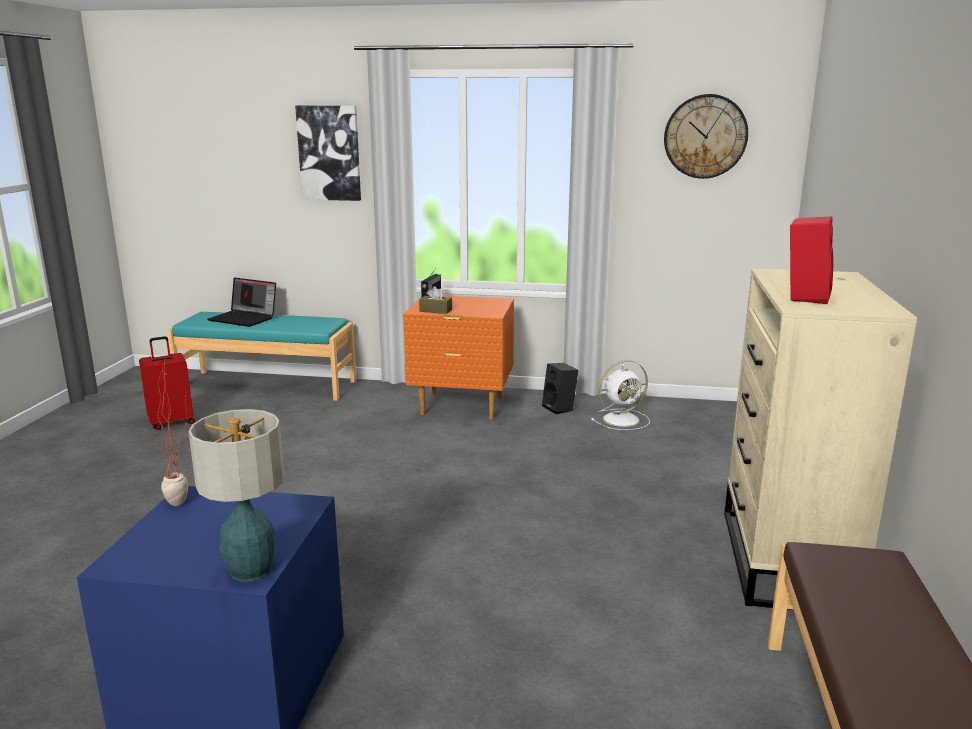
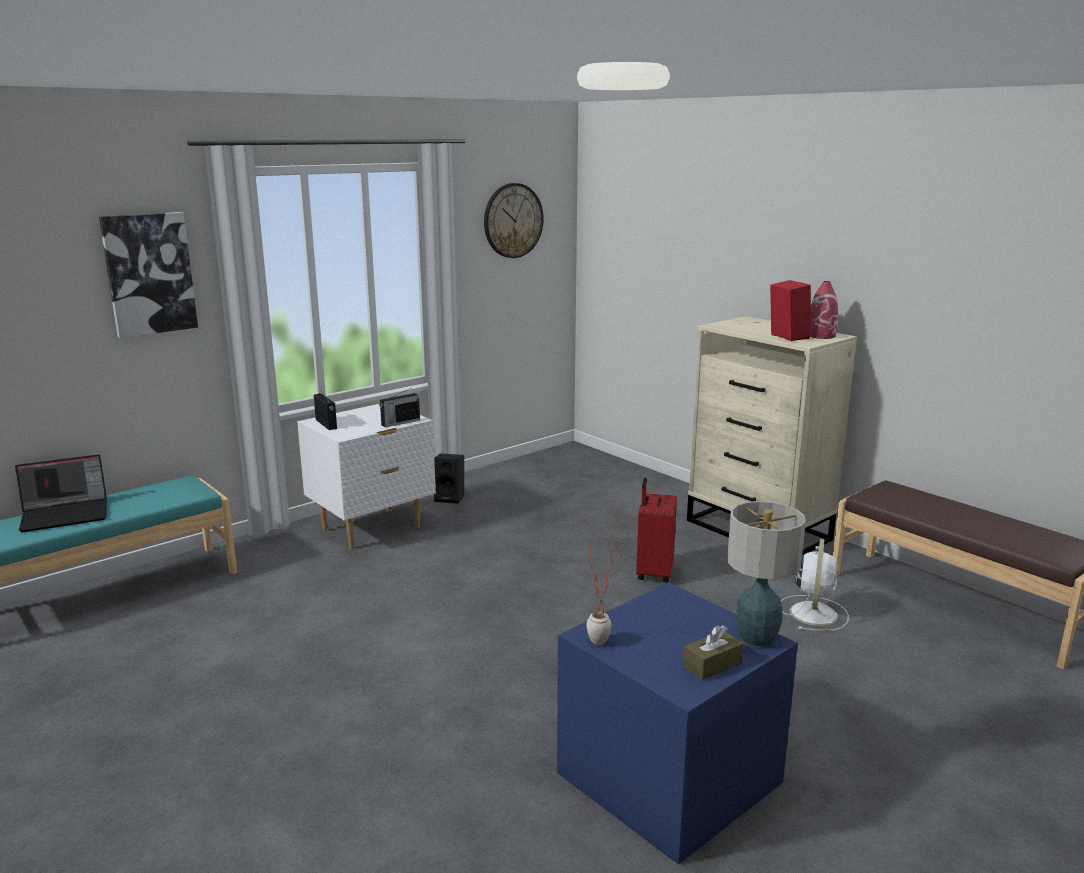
camera: 50 degrees left, 0 degrees up
red suitcase [139,336,195,430] -> red suitcase moved to [636,477,677,583]
orange nightstand [403,296,514,420] -> white nightstand [297,404,436,549]
brown tissue box [419,287,452,314] -> brown tissue box moved to [683,625,744,680]
white fan [591,360,650,430] -> white fan moved to [781,539,849,631]
none -> radio [379,388,420,427]
none -> red vase [810,281,838,339]

